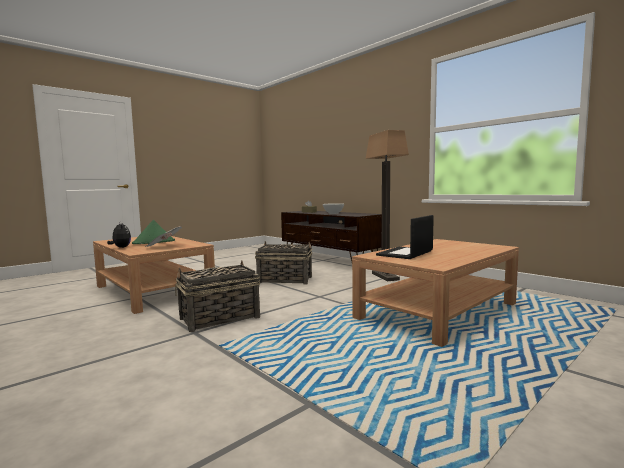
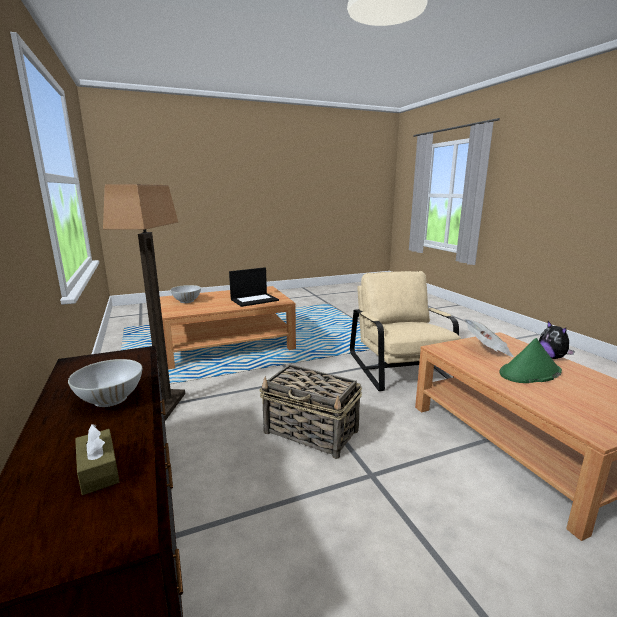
camera: 160 degrees left, 10 degrees up
basket [175,260,260,332] -> beige armchair [350,271,461,391]
none -> white bowl [170,285,201,303]

